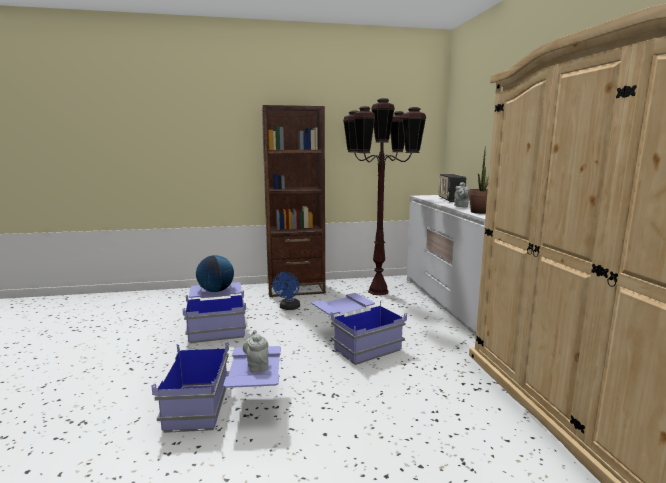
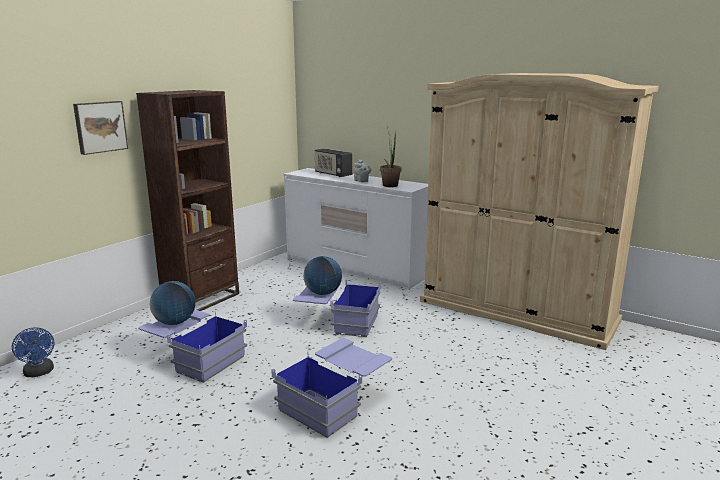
camera: 45 degrees left, 5 degrees up
grey teapot [243,330,269,373] -> none
blue fan [273,272,300,310] -> blue fan moved to [12,327,54,377]
brown floor lamp [343,98,426,295] -> none
none -> picture [73,101,128,155]
none -> globe [303,256,342,295]

